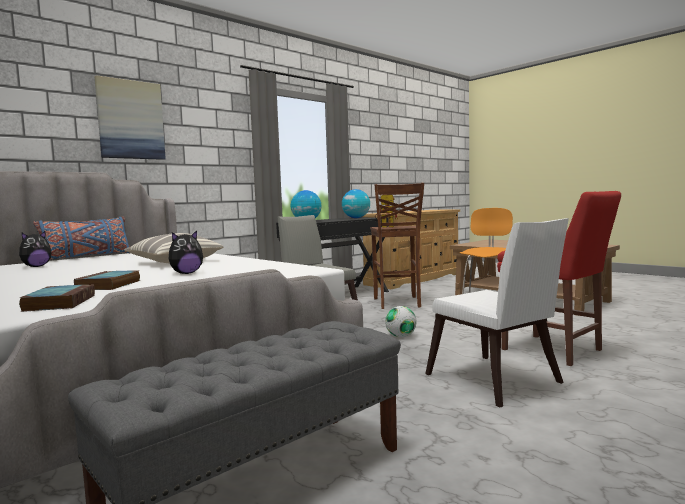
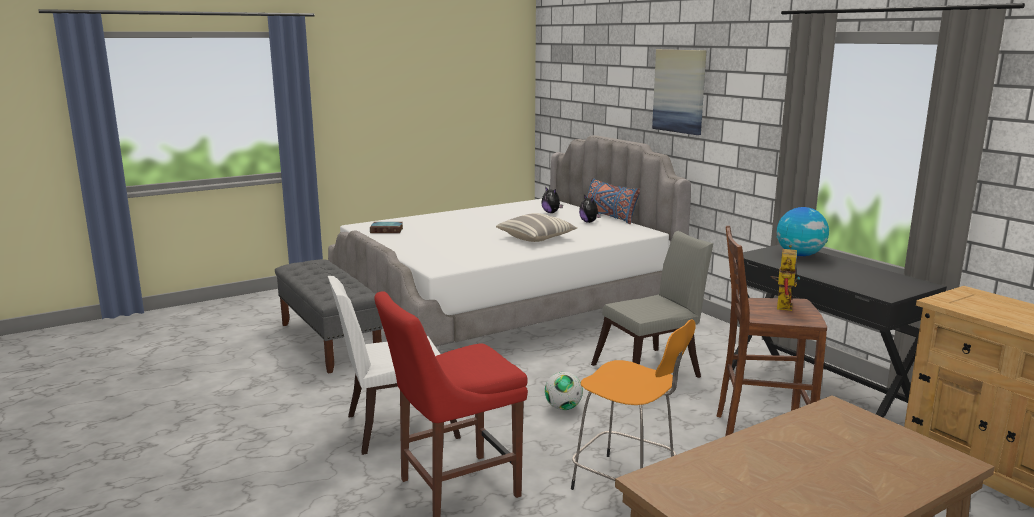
camera: 100 degrees right, 10 degrees up
book [74,270,140,290] -> none
plush toy [169,231,203,274] -> plush toy moved to [579,195,601,223]
globe [342,189,370,218] -> none

